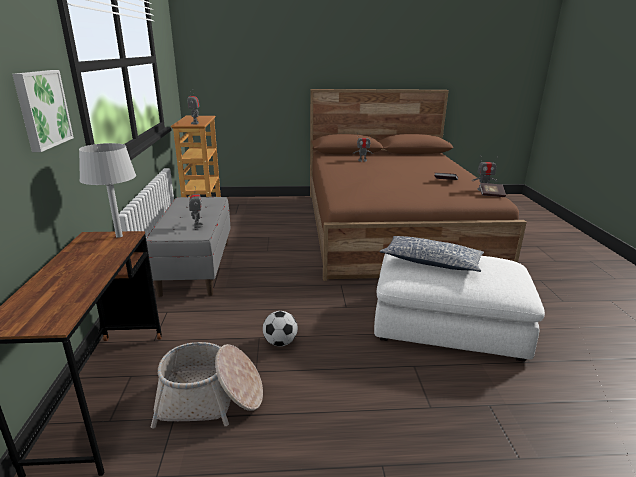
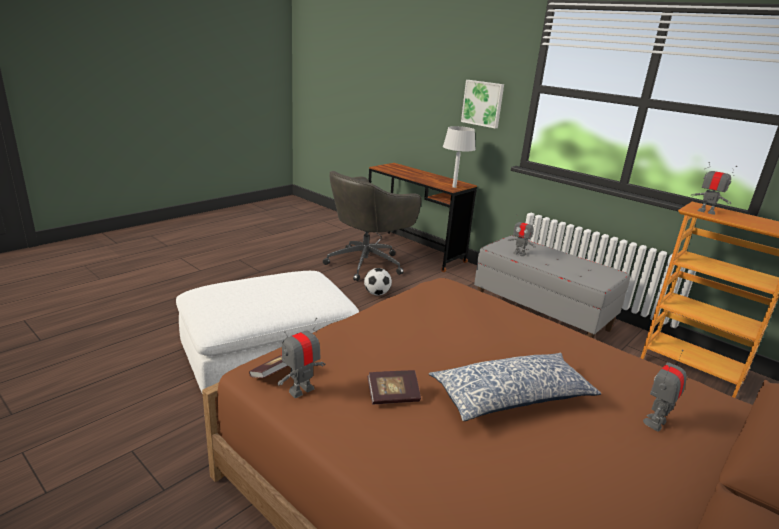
camera: 135 degrees right, 0 degrees up
basket [151,342,263,429] -> grey office chair [323,171,421,281]
pillow [379,236,484,272] -> pillow moved to [429,353,602,421]

